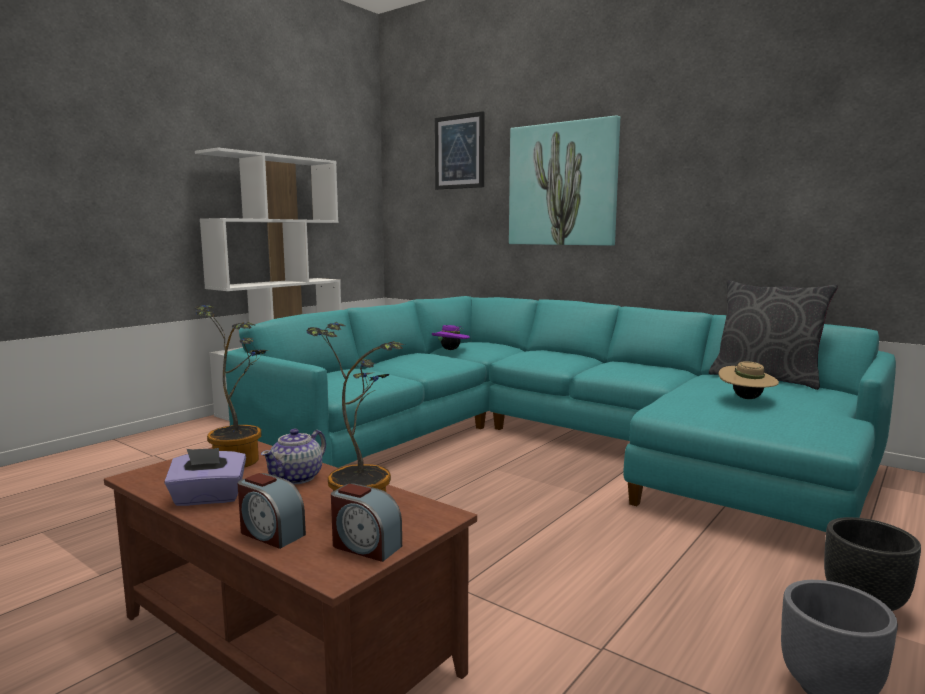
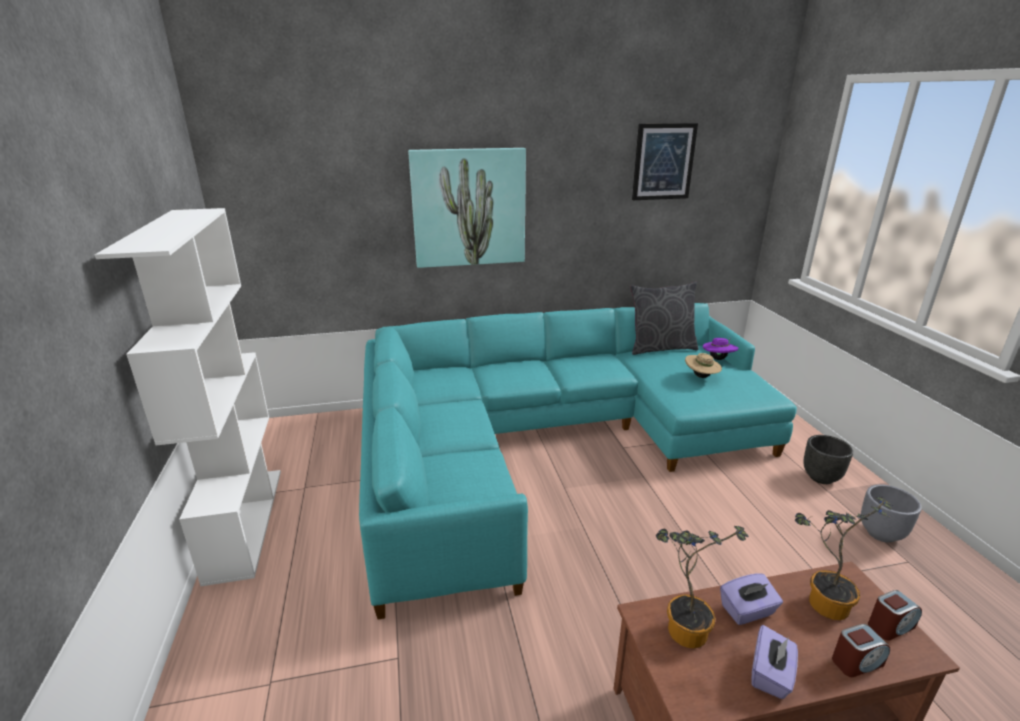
camera: 50 degrees left, 15 degrees up
teapot [261,429,326,485] -> purple tissue box [720,573,783,625]
purple hat [432,325,470,350] -> purple hat moved to [703,337,739,360]
picture [435,111,485,190] -> picture moved to [632,123,698,200]

